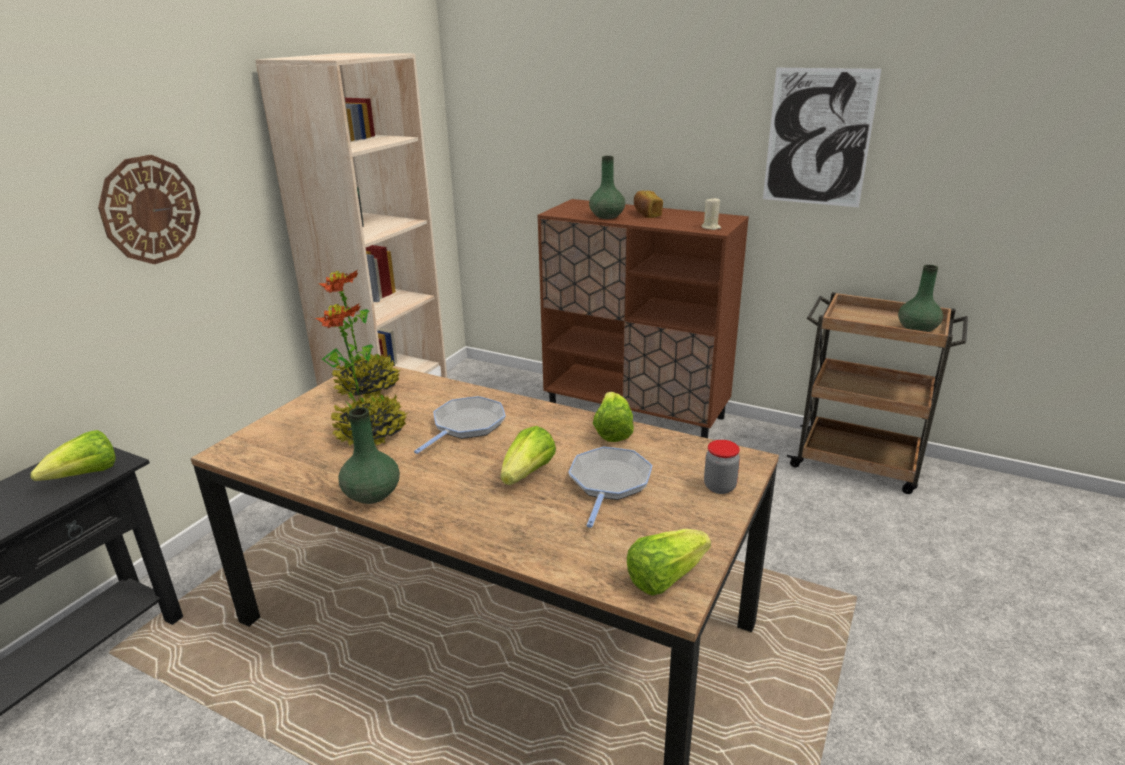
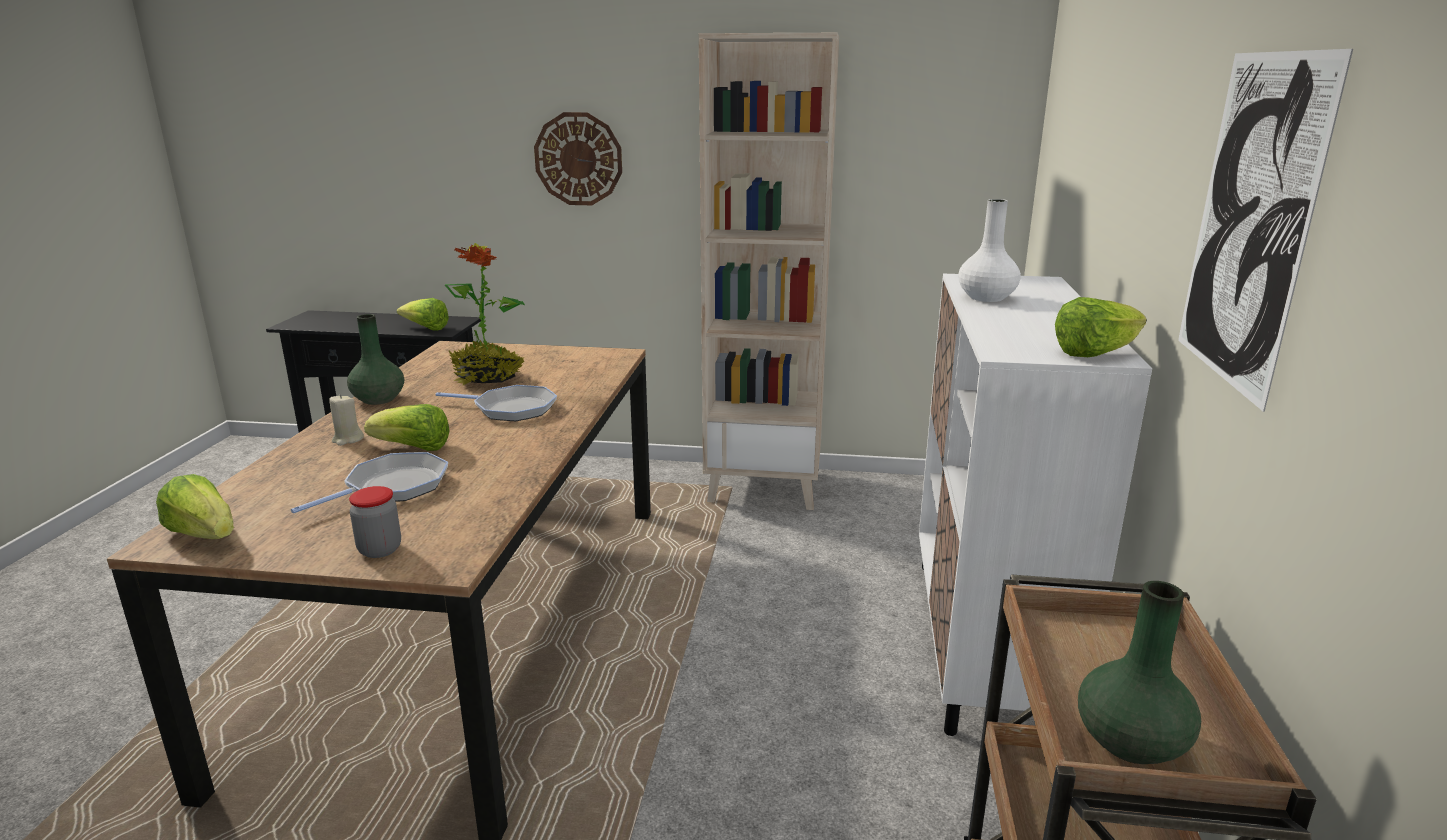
camera: 70 degrees right, 5 degrees down
potted plant [318,270,401,398] -> none
brown cabinet [537,199,749,438] -> white cabinet [919,274,1152,736]
frying pan [568,446,653,528] -> frying pan turned 45 degrees counterclockwise [291,452,448,513]
green vase [589,156,625,219] -> white vase [958,199,1021,302]
lettuce [593,392,634,442] -> lettuce moved to [1055,297,1147,357]
bread [634,191,663,218] -> none
beige candle [702,198,721,230] -> beige candle moved to [329,394,364,446]

